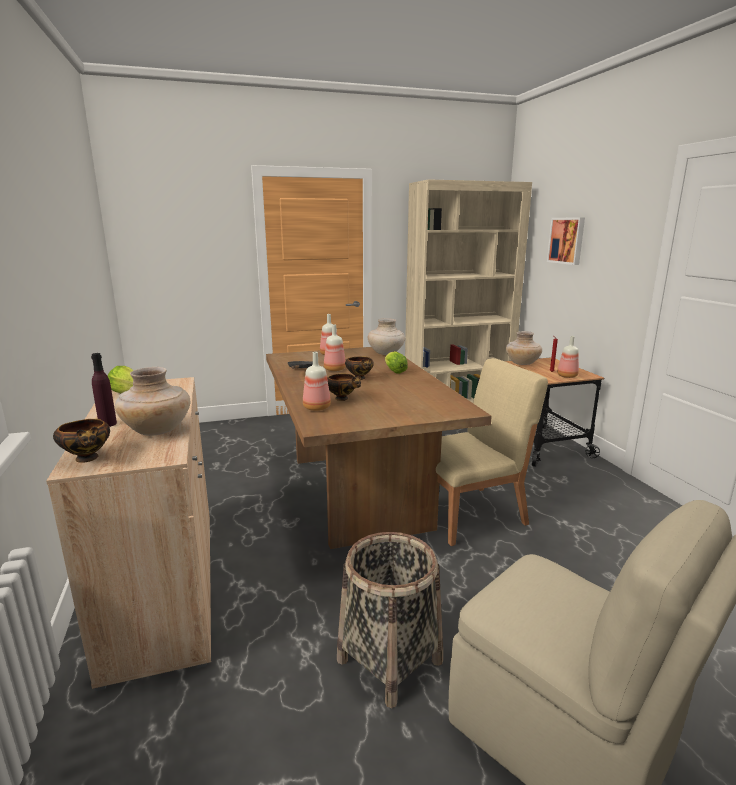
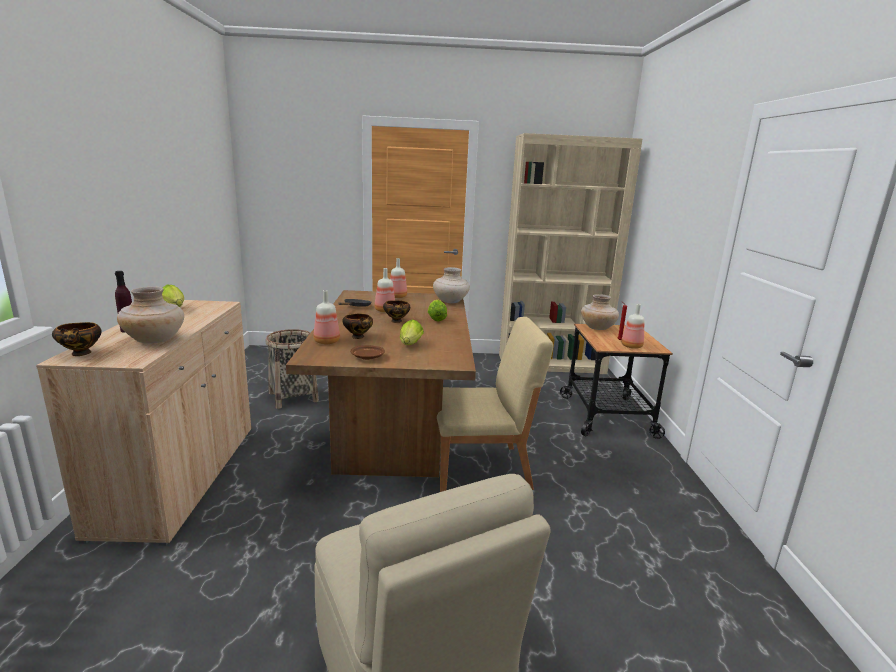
camera: 15 degrees right, 0 degrees up
basket [337,532,443,708] -> basket moved to [266,329,319,409]
picture [547,217,585,265] -> none
none -> brown plate [350,345,385,360]
none -> lettuce [400,320,424,345]

